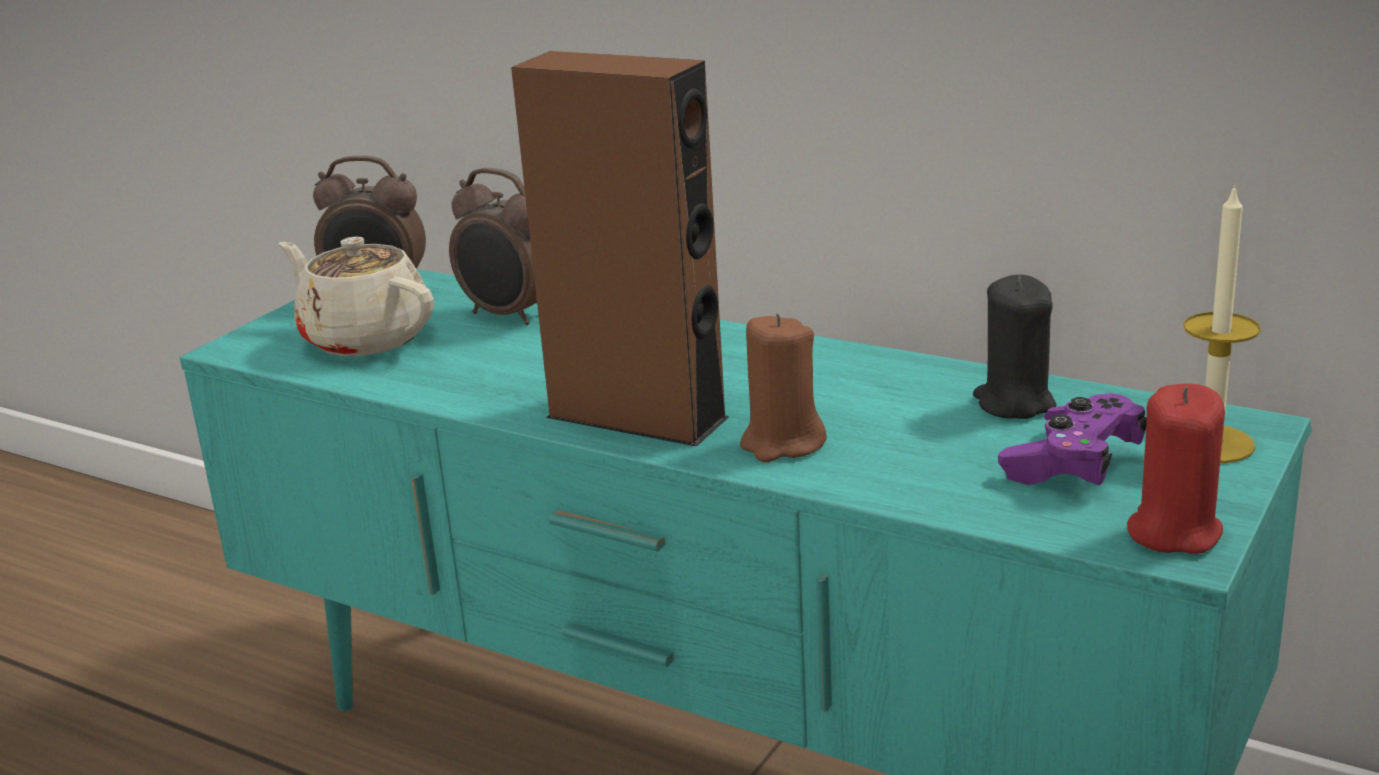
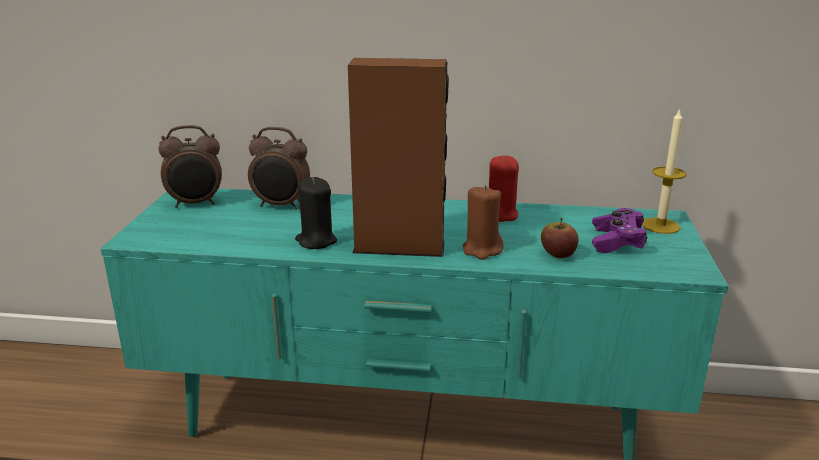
camera: 25 degrees left, 0 degrees up
beige teapot [279,237,434,356] -> none
black candle [973,275,1056,419] -> black candle moved to [295,177,337,249]
red candle [1127,383,1225,554] -> red candle moved to [489,156,519,222]
none -> apple [541,218,578,258]

